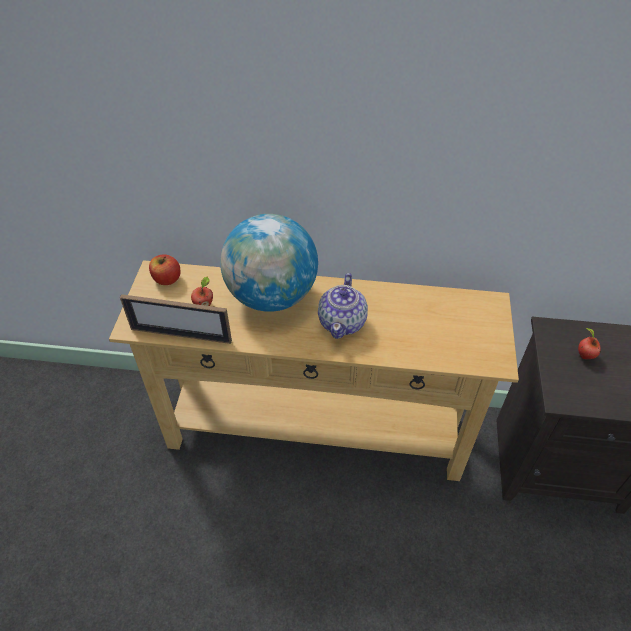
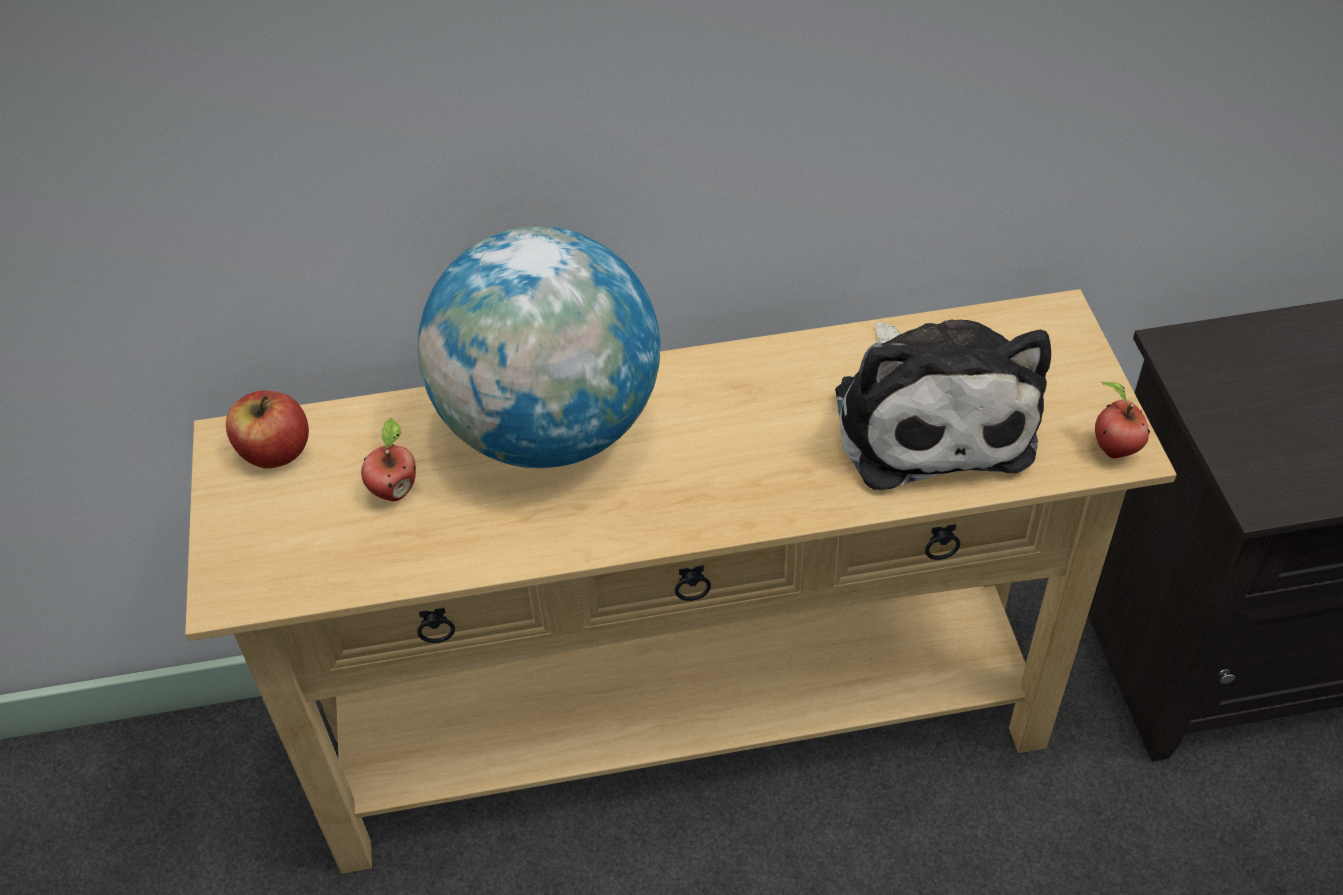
camera: 15 degrees left, 0 degrees up
picture frame [120,294,232,344] -> none
teapot [318,273,368,339] -> none
apple [578,328,601,359] -> apple moved to [1095,381,1150,458]
none -> plush toy [835,319,1051,490]

